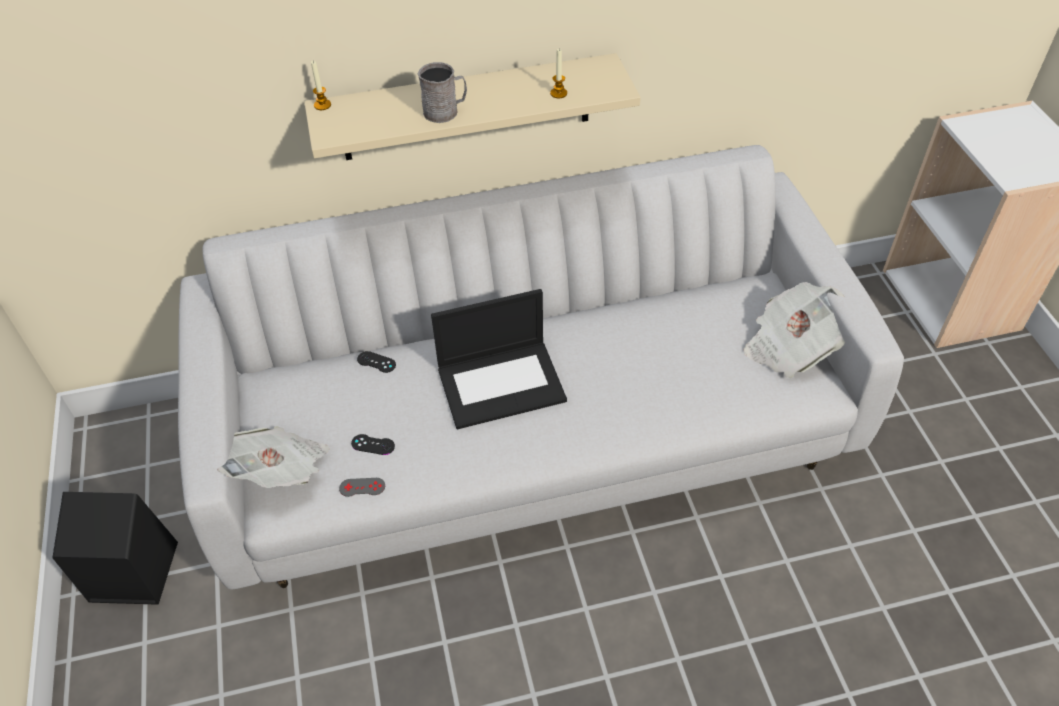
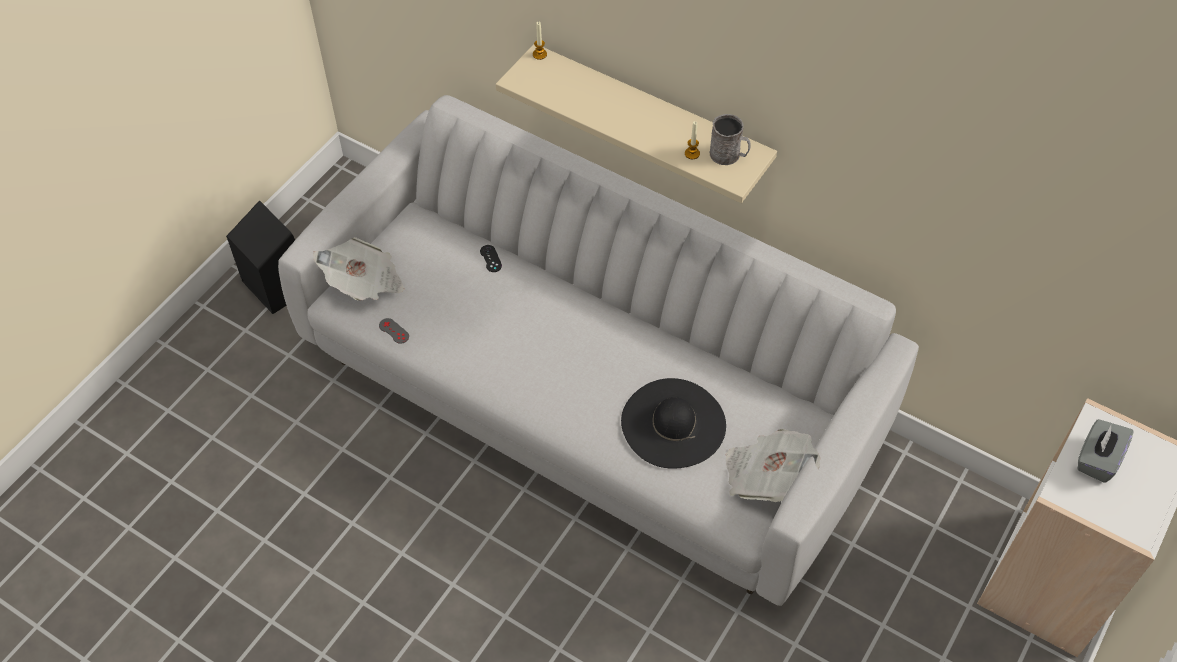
camera: 45 degrees right, 5 degrees up
black game controller [351,434,395,455] -> none
grey mug [418,62,467,123] -> grey mug moved to [710,114,751,165]
laptop [431,289,567,429] -> none
none -> black hat [621,378,726,469]
none -> grey tissue box [1077,419,1134,482]

